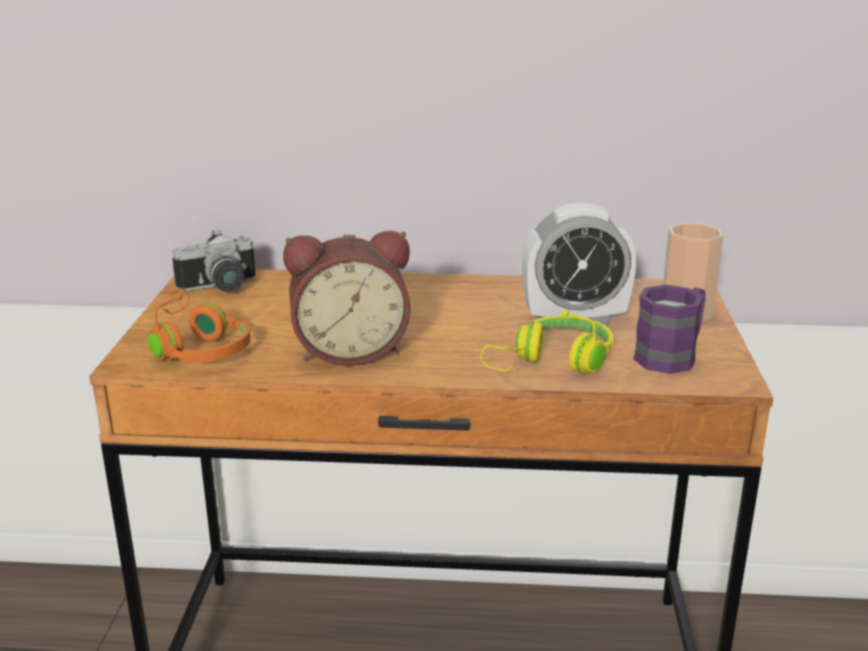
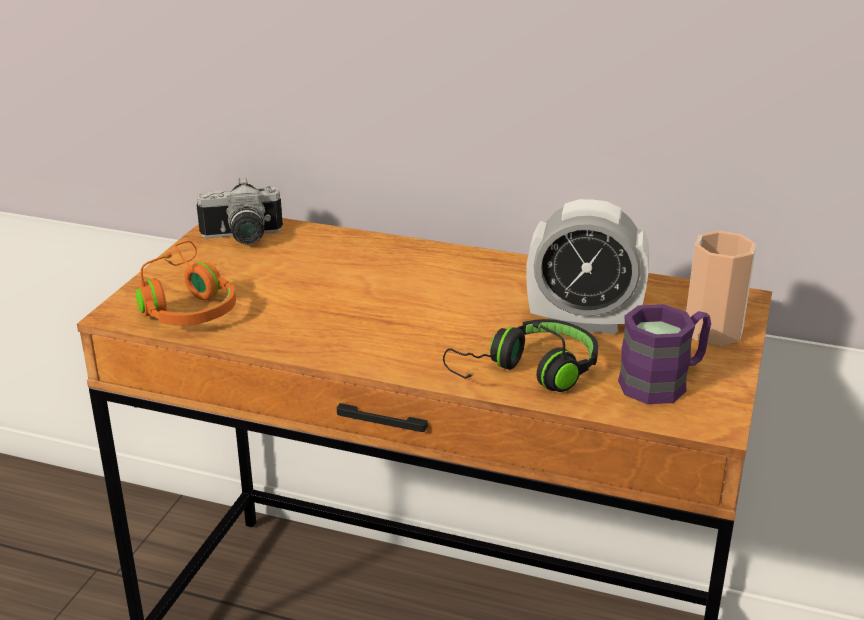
camera: 15 degrees right, 5 degrees up
alarm clock [283,231,410,366] -> none
yellow headphones [480,310,614,374] -> black headphones [443,319,598,392]

